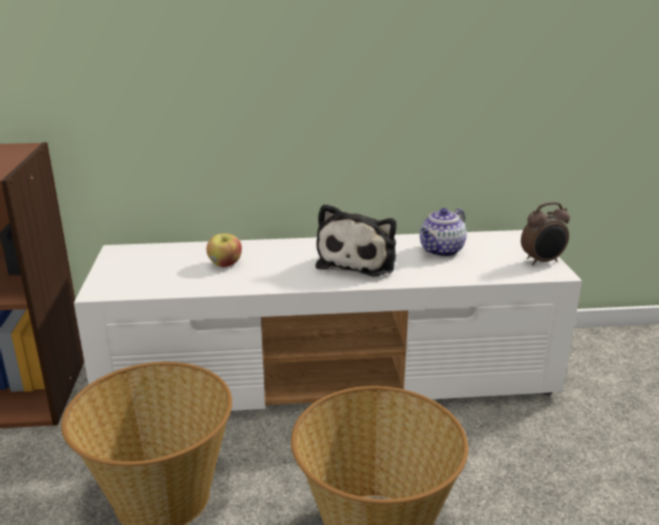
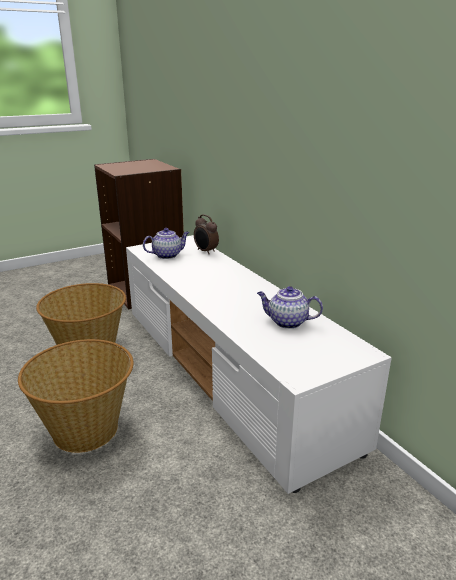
camera: 65 degrees right, 0 degrees up
apple [206,234,242,267] -> none
plush toy [316,204,396,277] -> none
alarm clock [521,202,570,265] -> alarm clock moved to [194,214,219,254]
none -> teapot [143,228,189,259]

